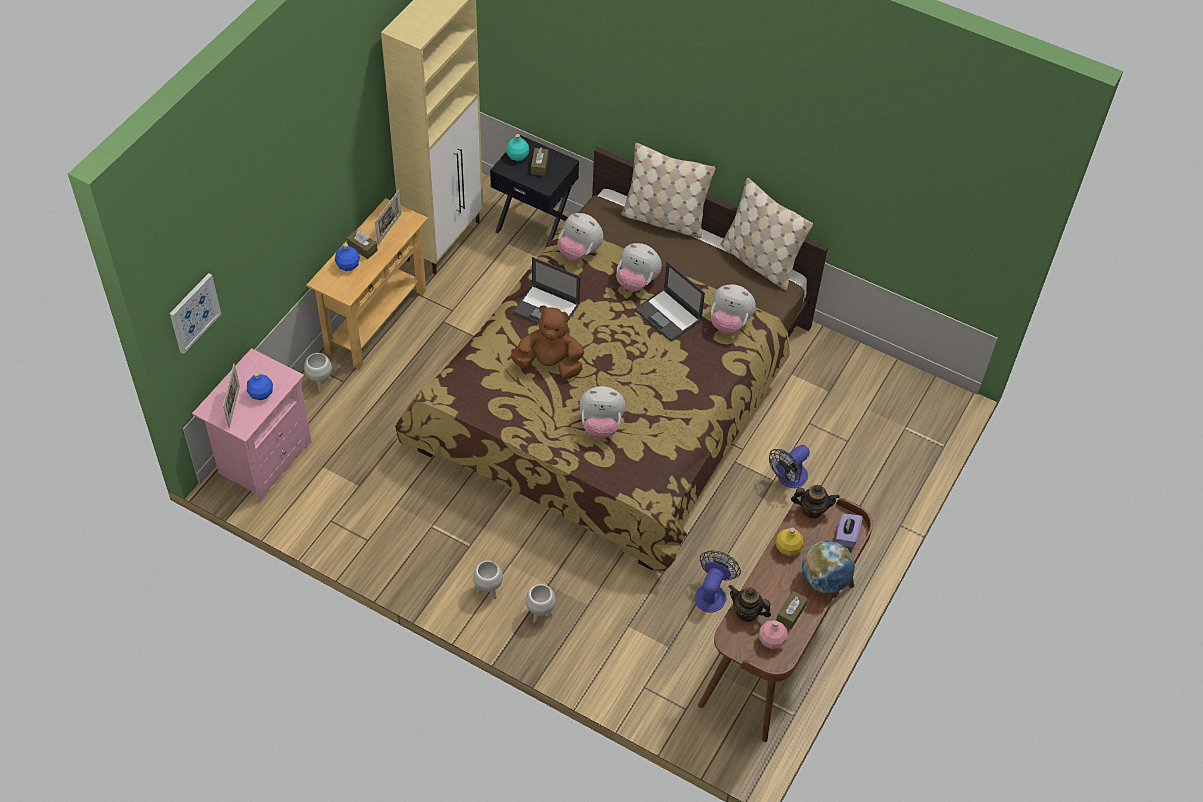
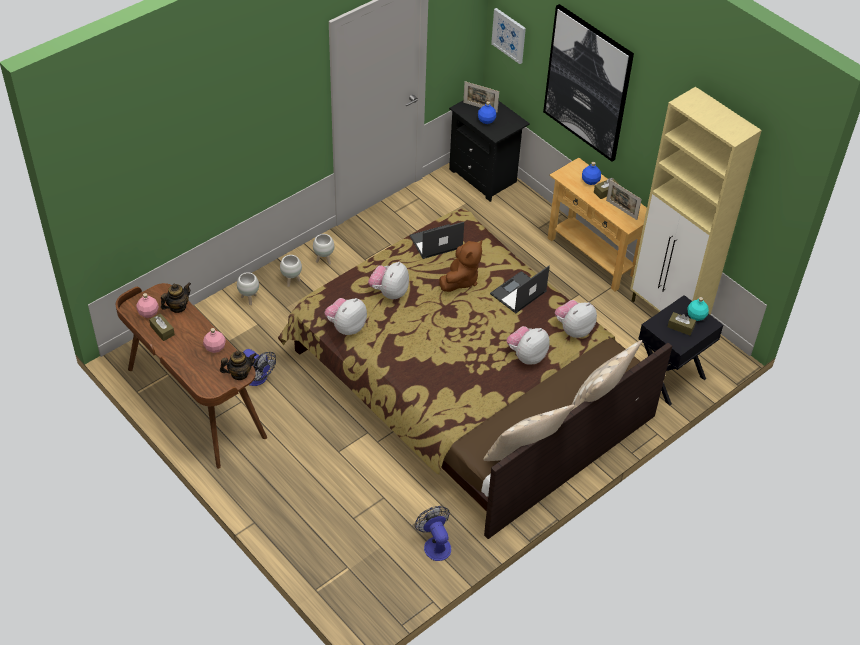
camera: 110 degrees right, 5 degrees down
pink nightstand [192,348,312,503] -> black nightstand [449,101,530,202]
white planter [304,353,332,392] -> white planter moved to [237,272,259,305]
laptop [634,261,705,342] -> laptop moved to [409,222,464,259]
plush toy [711,284,756,334] -> plush toy moved to [325,298,367,335]
fan [769,445,810,488] -> fan moved to [415,506,451,561]
yellow bottle [776,527,803,556] -> pink bottle [203,328,226,353]
teapot [791,485,840,518] -> teapot turned 135 degrees counterclockwise [220,351,257,380]
globe [802,540,855,594] -> none
purple tissue box [836,513,863,548] -> none
none -> picture [543,4,634,162]

